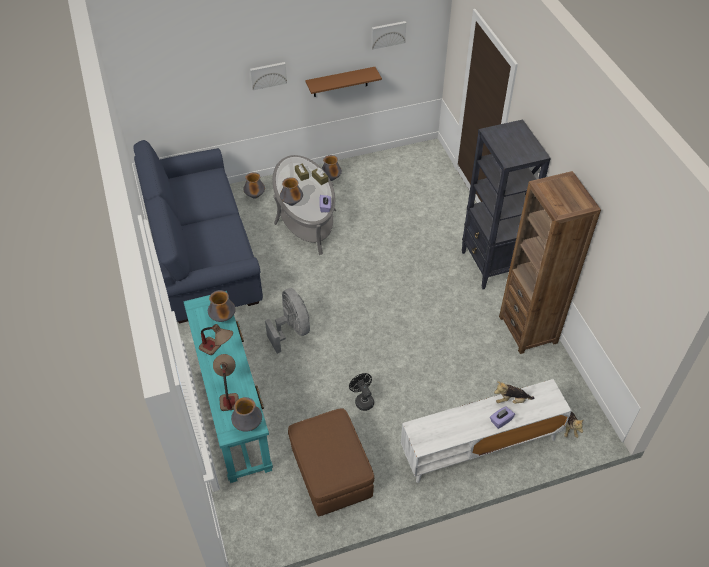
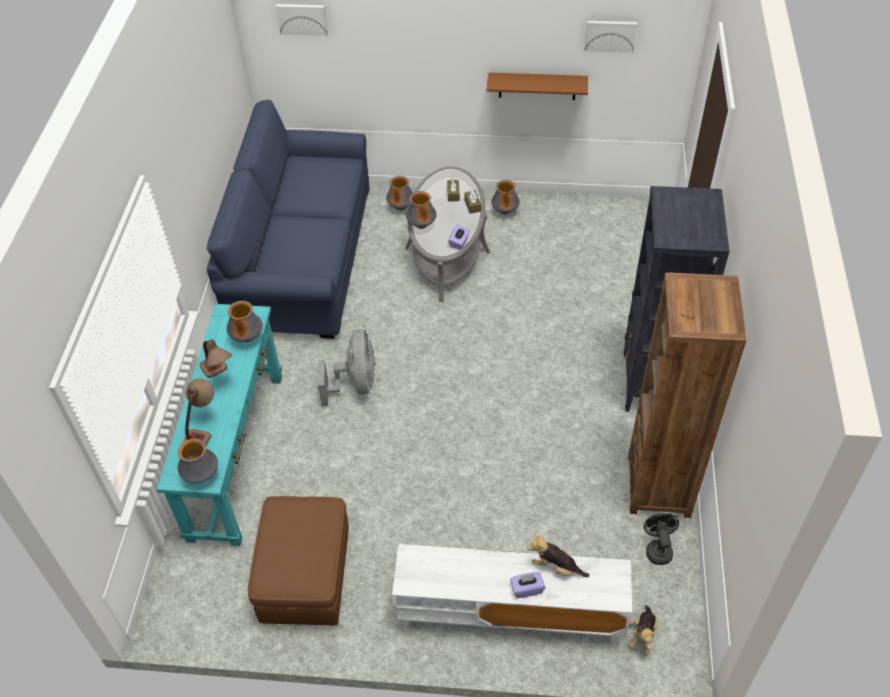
camera: 25 degrees right, 0 degrees up
picture [250,62,287,90] -> picture moved to [276,4,328,36]
black fan [349,373,374,411] -> black fan moved to [644,513,679,565]

